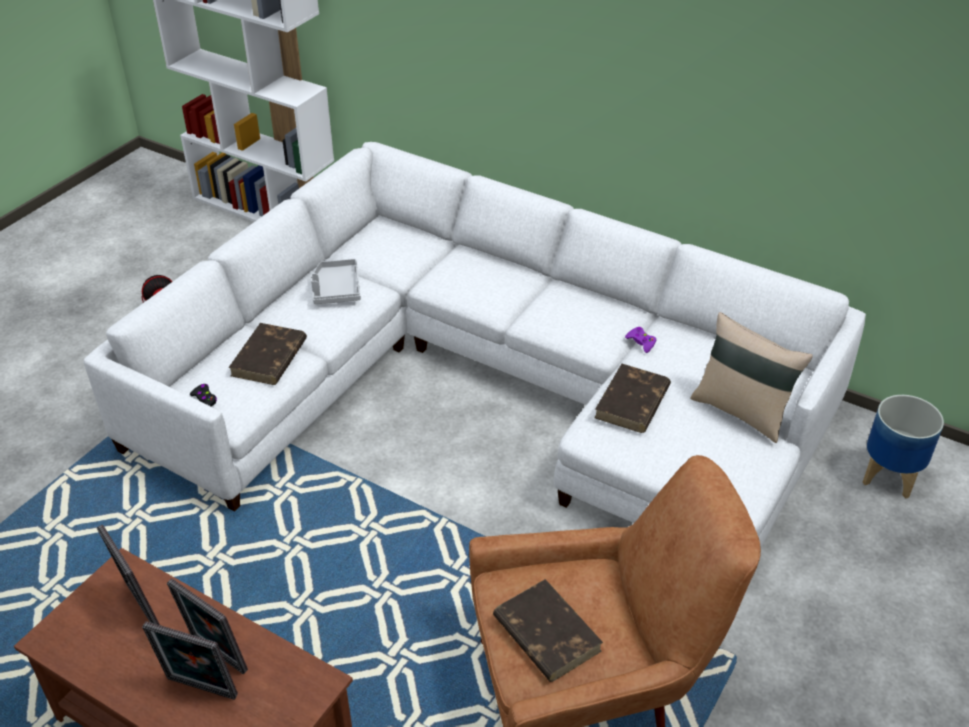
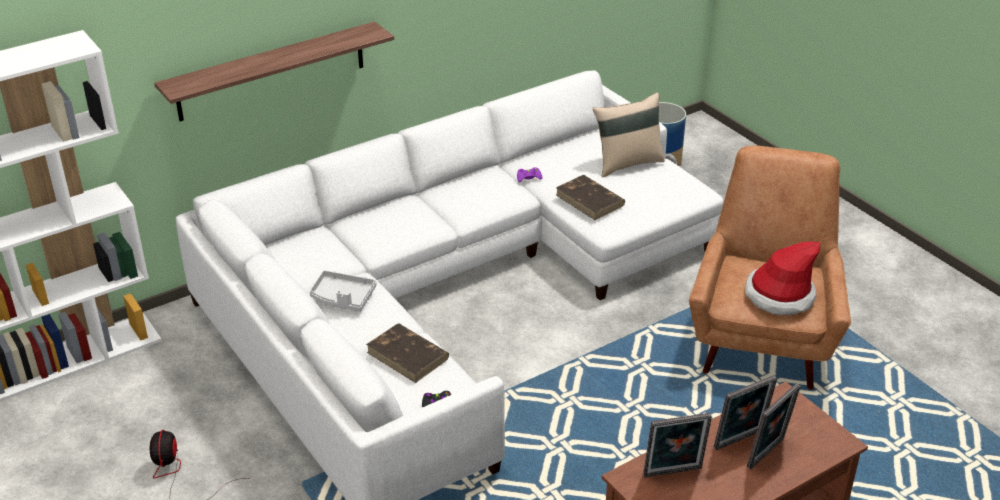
camera: 65 degrees left, 5 degrees down
brown book [493,579,603,682] -> hat [745,242,820,315]
none -> shelf [154,22,394,121]

